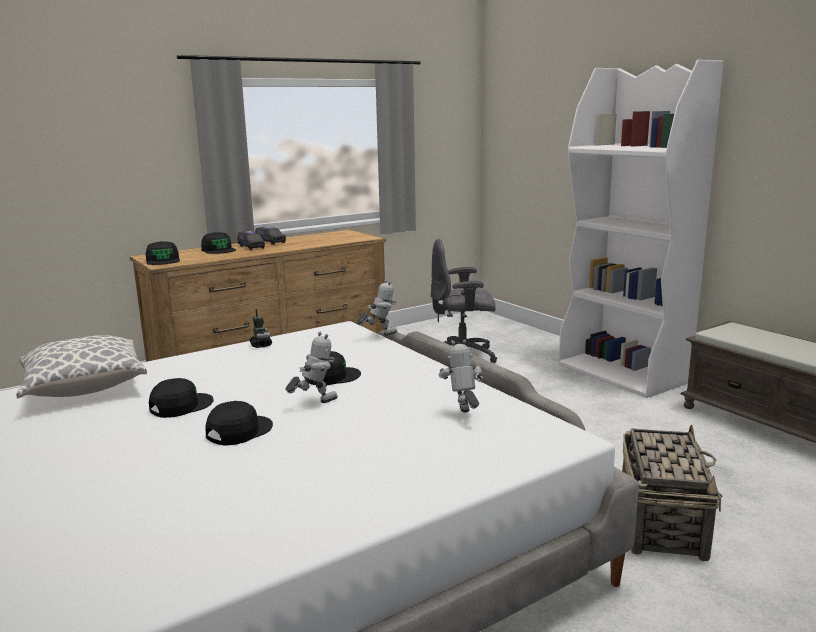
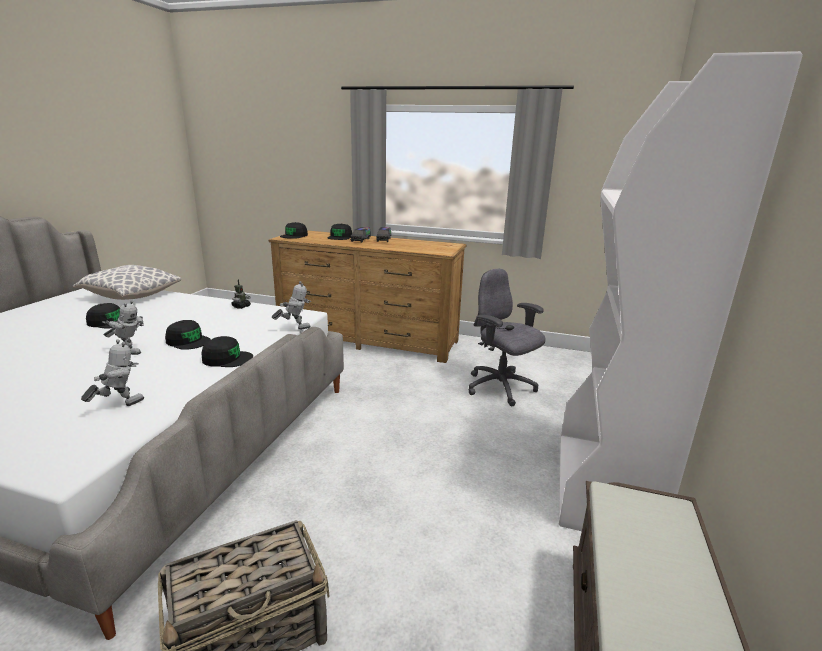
camera: 50 degrees right, 5 degrees up
black cap [205,401,273,446] -> black cap moved to [202,336,253,367]
toy robot [356,280,397,336] -> toy robot turned 45 degrees counterclockwise [272,281,311,330]

